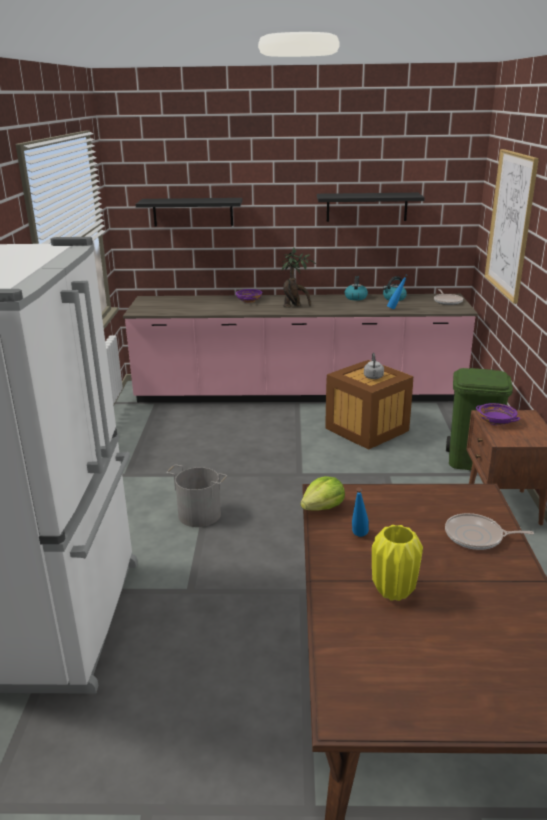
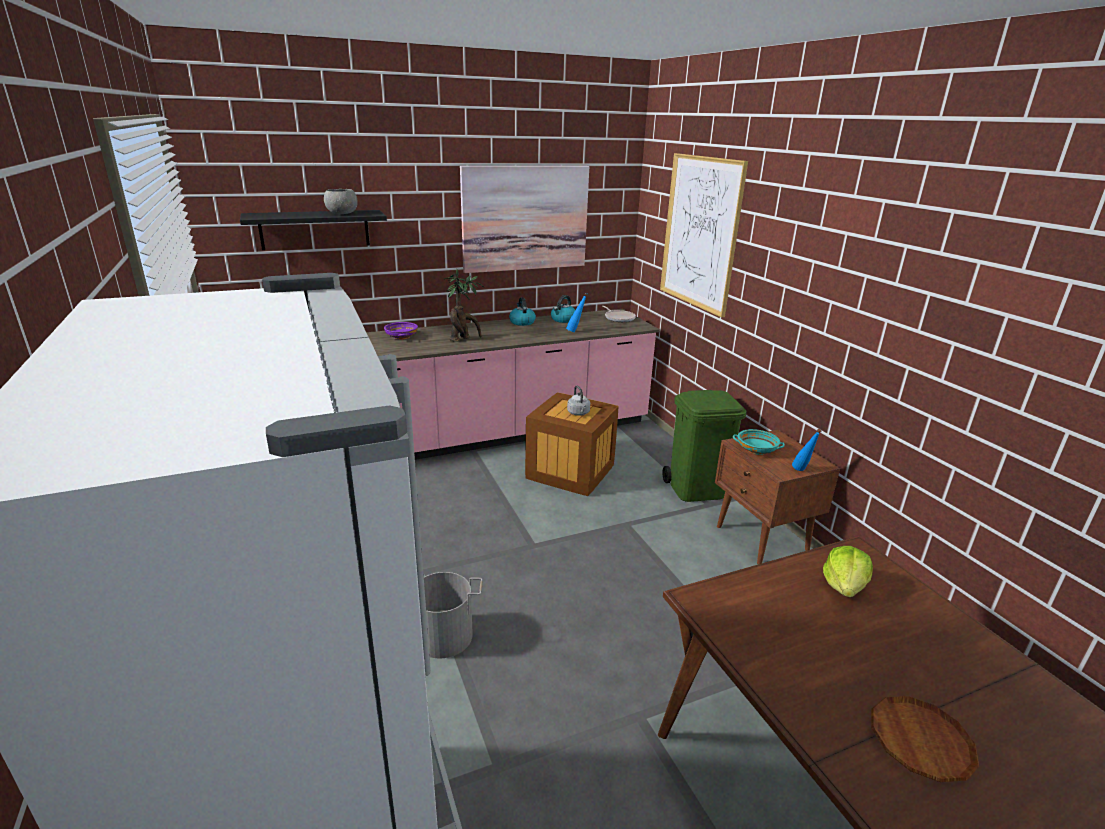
camera: 25 degrees left, 0 degrees up
lettuce [301,476,345,510] -> lettuce moved to [823,546,873,597]
black shelf [317,193,425,222] -> picture [460,166,589,273]
blue bottle [352,487,369,537] -> blue bottle moved to [792,429,822,471]
yellow vase [372,525,423,601] -> brown plate [871,696,979,782]
frying pan [445,513,534,550] -> none
purple bowl [476,403,520,426] -> turquoise bowl [733,429,785,455]
none -> grey bowl [324,189,358,214]

